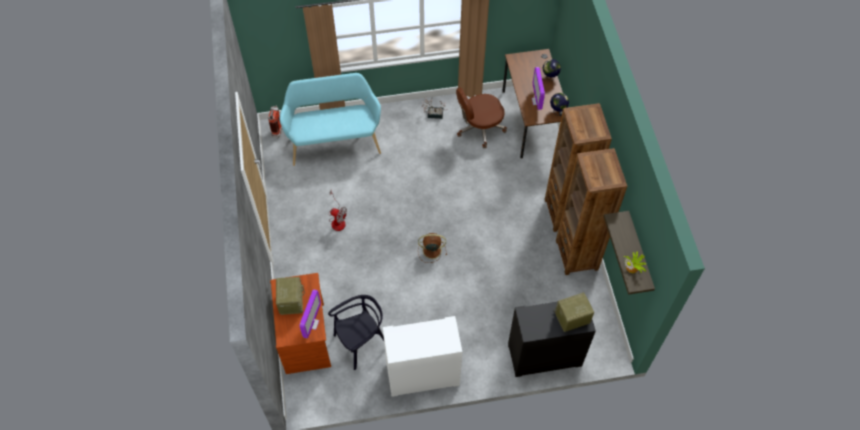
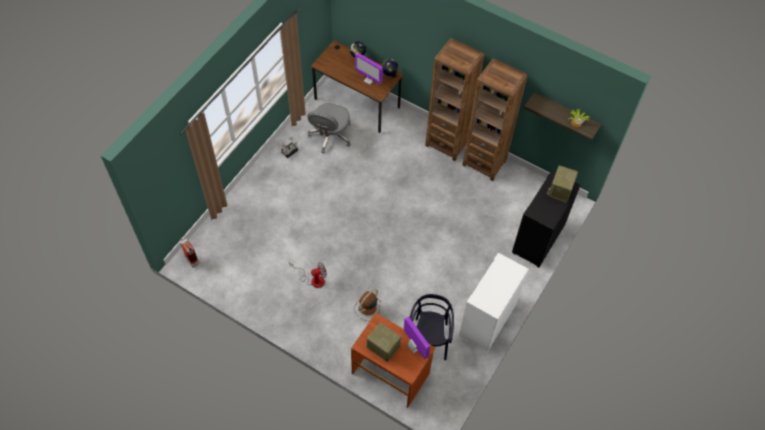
camera: 50 degrees left, 0 degrees up
turquoise bench [279,73,381,166] -> none
brown fan [418,233,447,263] -> brown fan moved to [354,289,381,321]
brown office chair [456,87,507,148] -> grey office chair [308,103,351,153]

